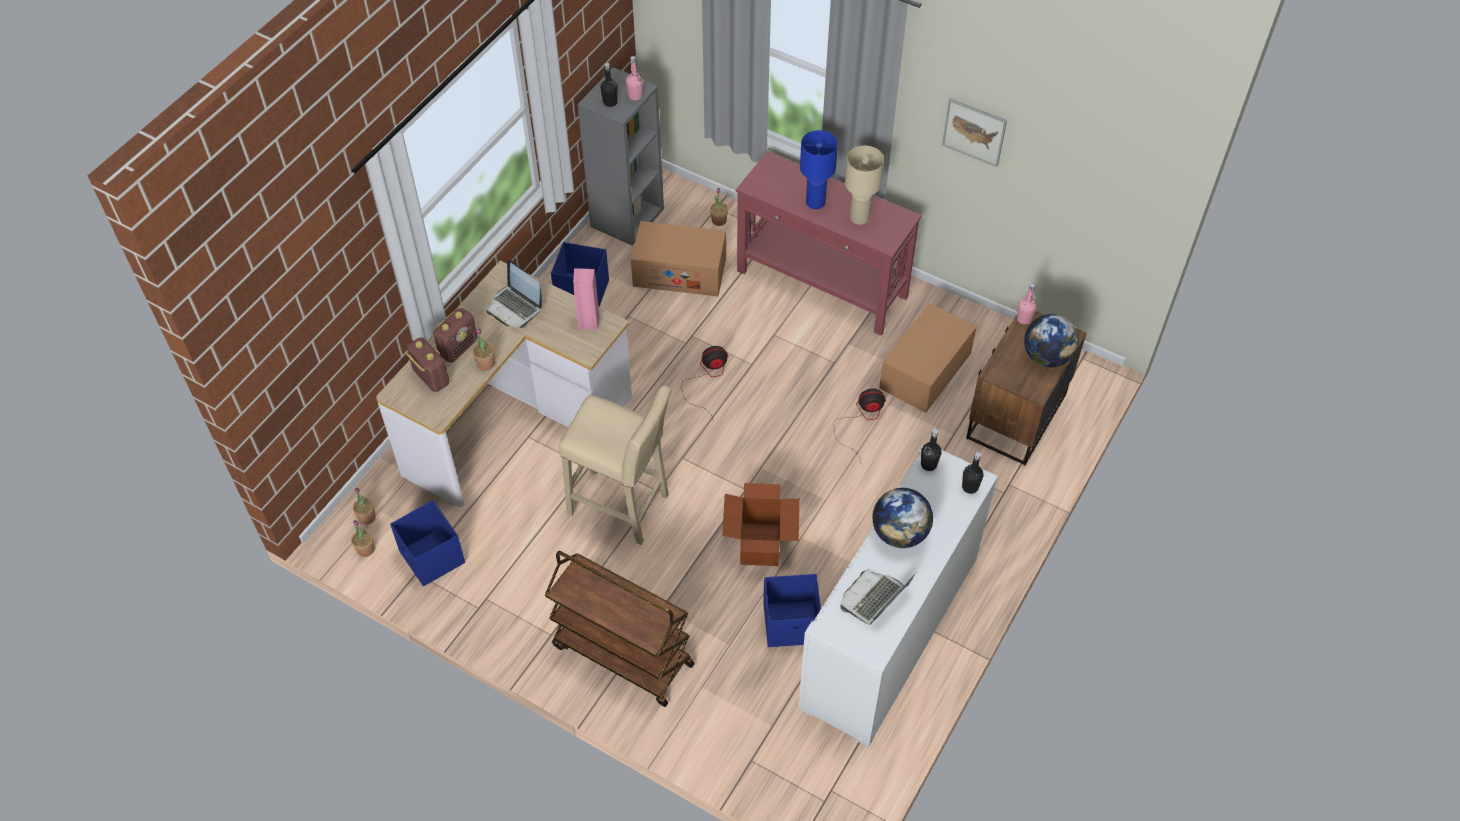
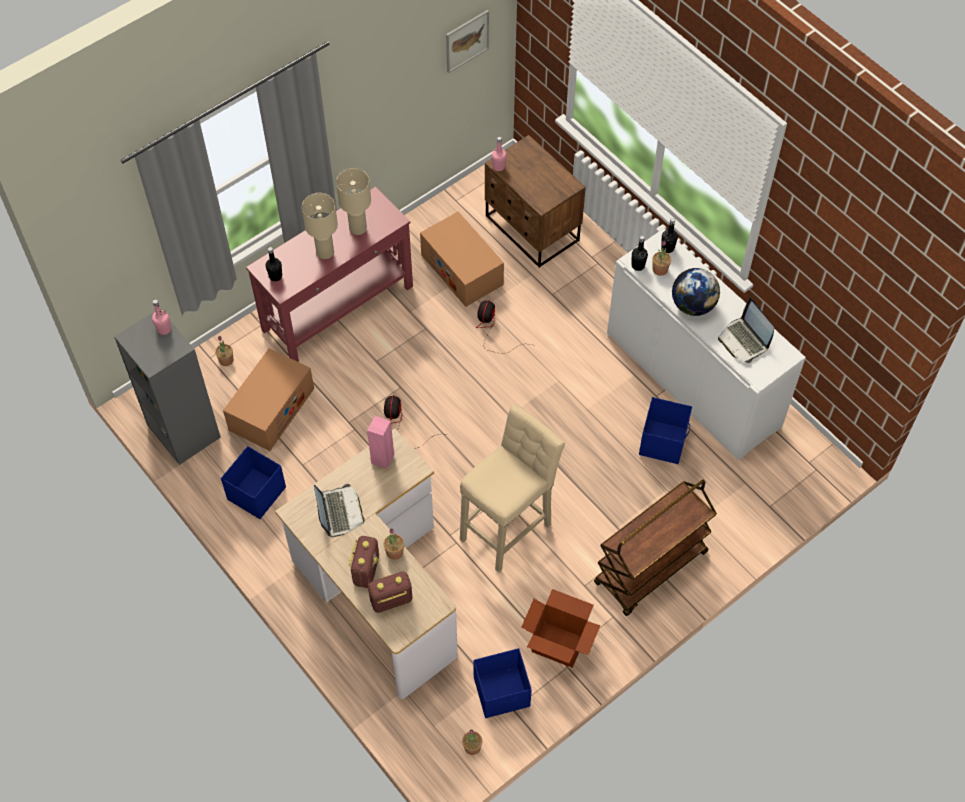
camera: 70 degrees left, 5 degrees up
potted plant [353,487,376,525] -> potted plant moved to [652,241,671,276]
radio [433,308,478,363] -> radio turned 45 degrees clockwise [349,536,379,588]
laptop [487,259,542,328] -> laptop turned 75 degrees counterclockwise [314,484,365,537]
black bottle [600,63,618,107] -> black bottle moved to [266,247,282,281]
cardboard box [722,483,800,566] -> cardboard box moved to [522,589,600,668]
blue table lamp [800,130,838,209] -> beige table lamp [302,193,338,259]
picture [942,98,1007,167] -> picture moved to [446,10,489,73]
globe [1024,314,1079,367] -> none

